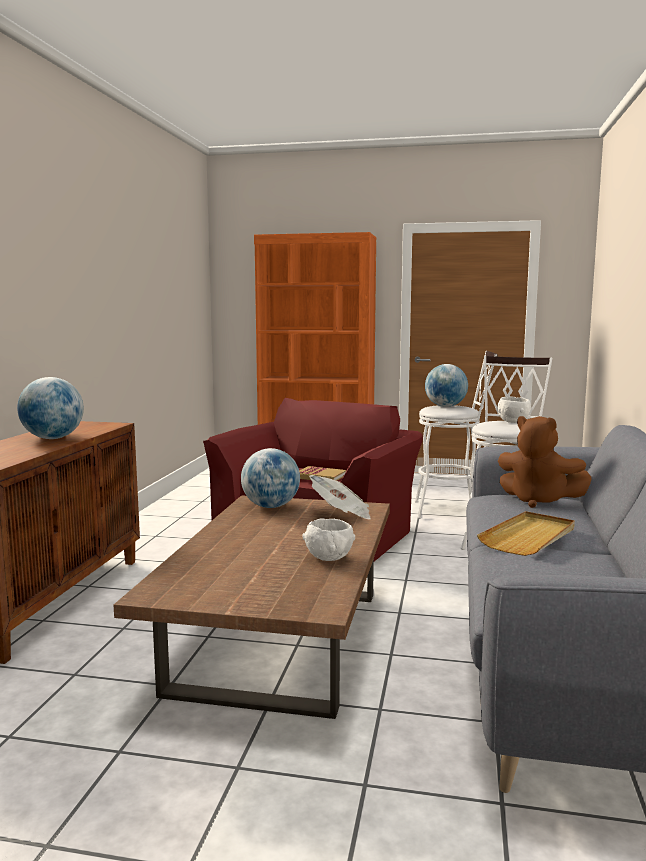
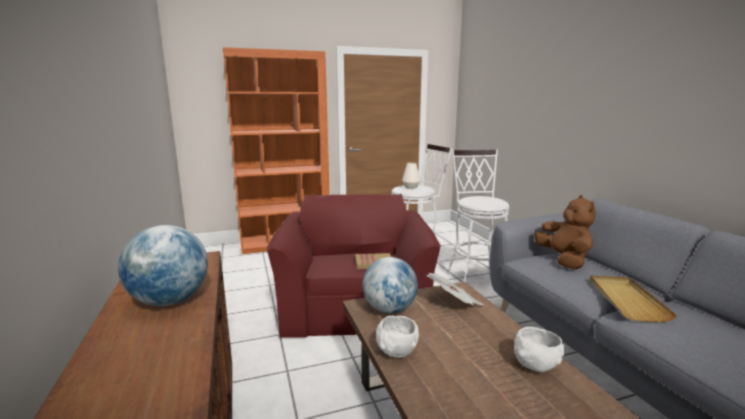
camera: 30 degrees left, 5 degrees up
globe [425,364,468,407] -> white vase [402,163,420,189]
white bowl [497,396,531,423] -> white bowl moved to [376,316,419,358]
brown plush toy [498,416,591,508] -> brown plush toy turned 105 degrees counterclockwise [534,195,595,269]

